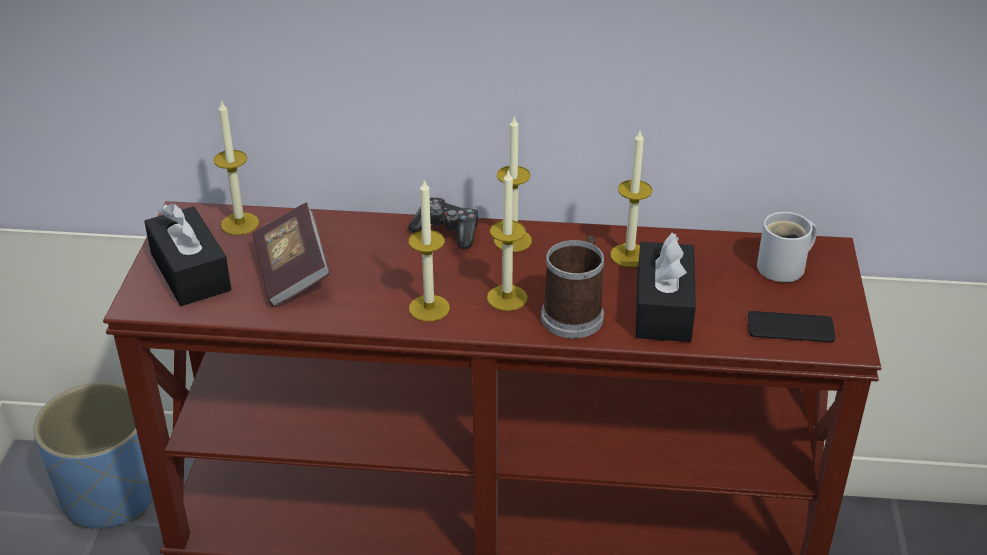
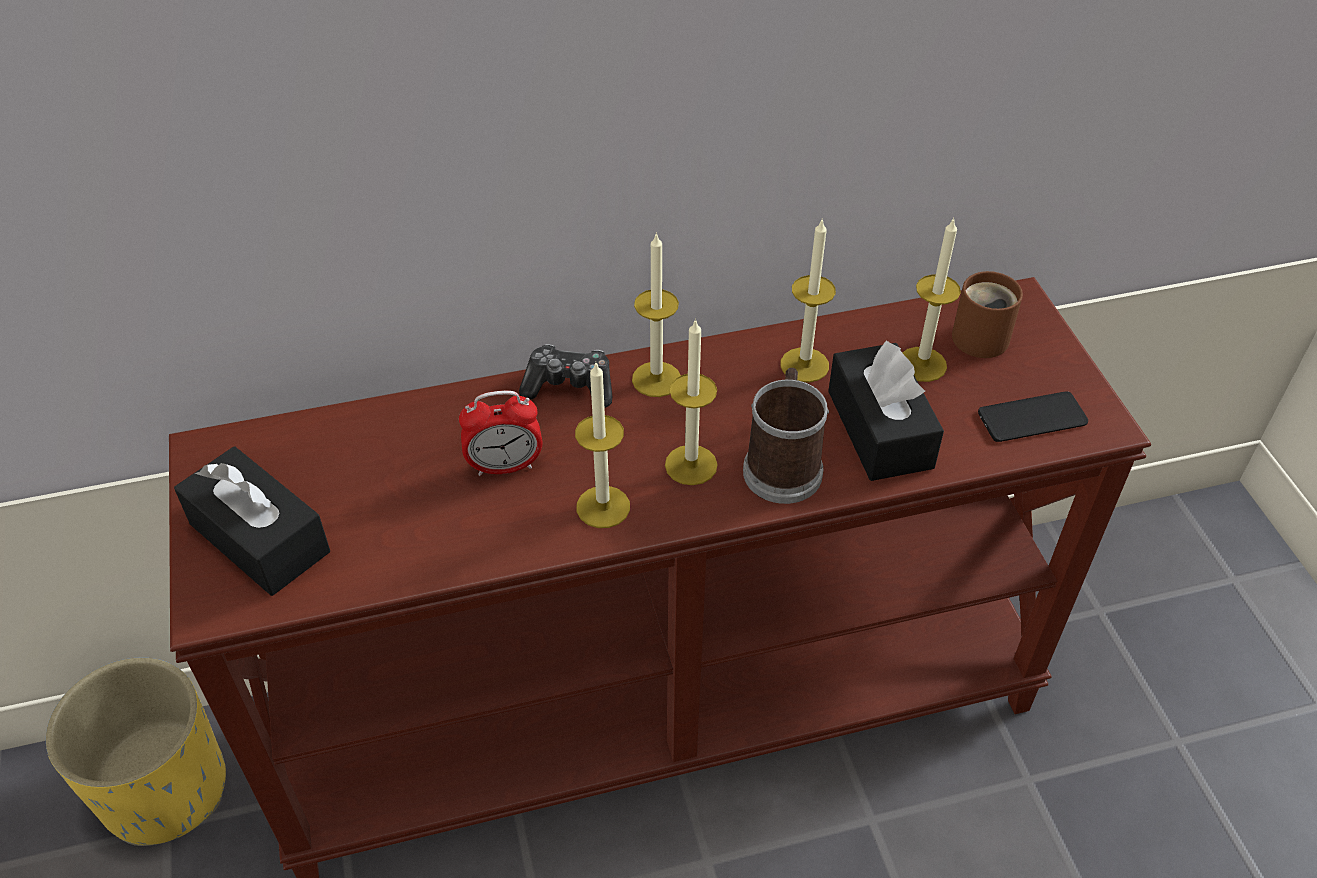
camera: 20 degrees left, 10 degrees up
blue planter [33,382,153,529] -> yellow planter [46,658,226,846]
candle [213,100,259,235] -> candle moved to [902,217,961,382]
book [252,202,330,307] -> none
white mug [757,212,817,282] -> brown mug [952,271,1023,358]
none -> alarm clock [459,391,542,476]

